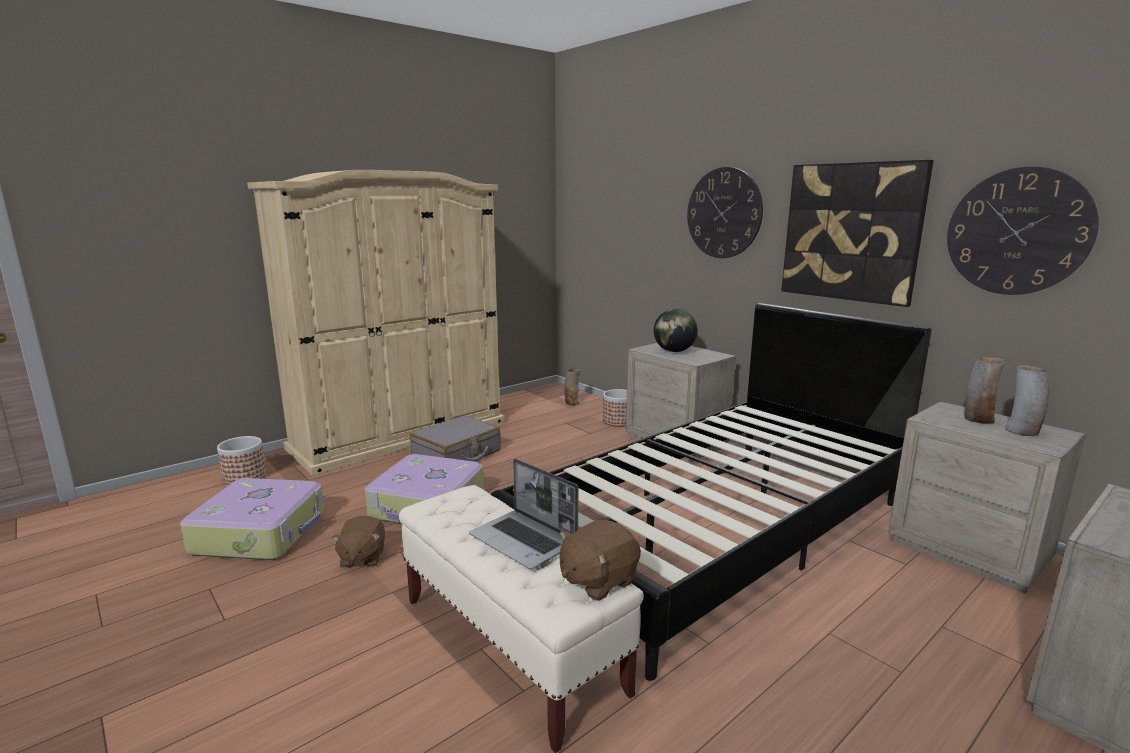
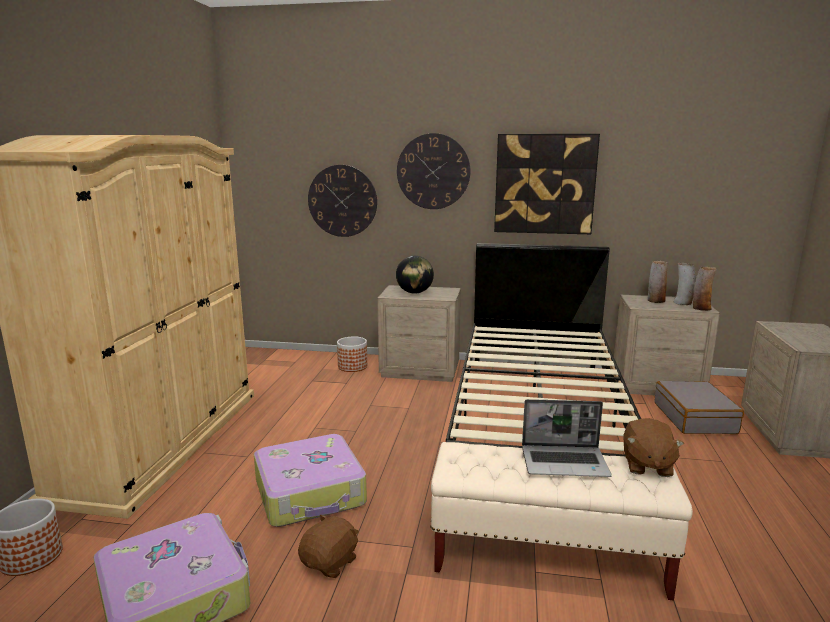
camera: 40 degrees left, 0 degrees up
brown plush toy [332,515,385,568] -> brown plush toy turned 105 degrees counterclockwise [298,515,359,578]
grey suitcase [410,415,501,462] -> grey suitcase moved to [655,381,744,434]
vase [564,368,581,405] -> vase moved to [693,267,717,311]
wall clock [947,166,1099,295] -> wall clock moved to [308,165,377,237]

